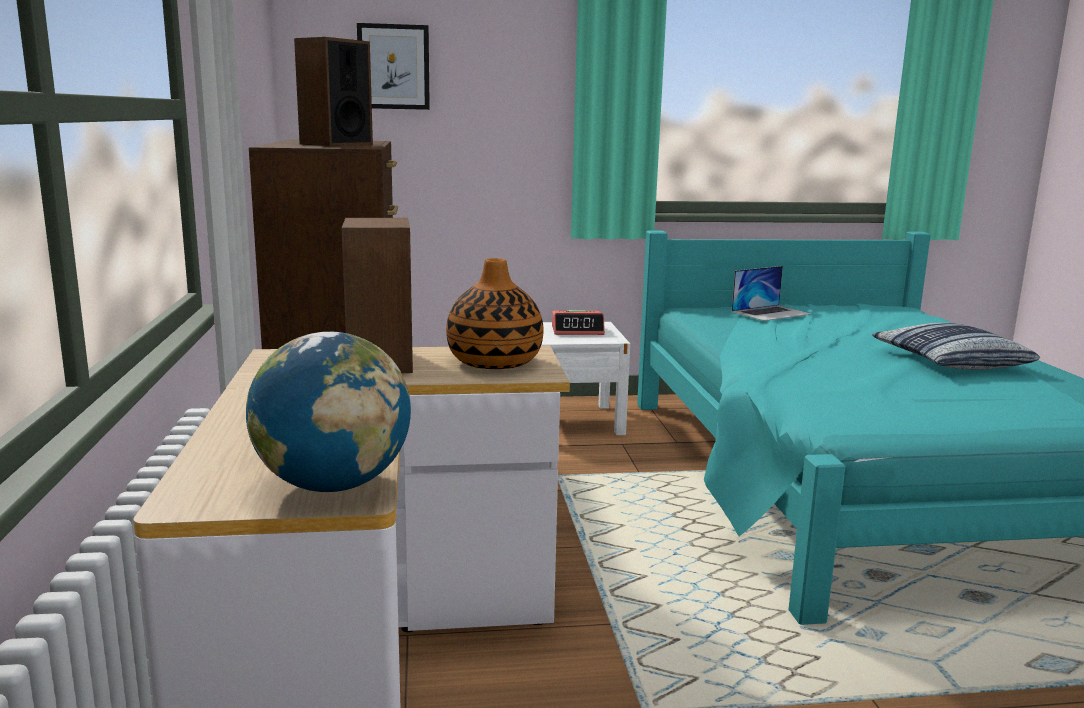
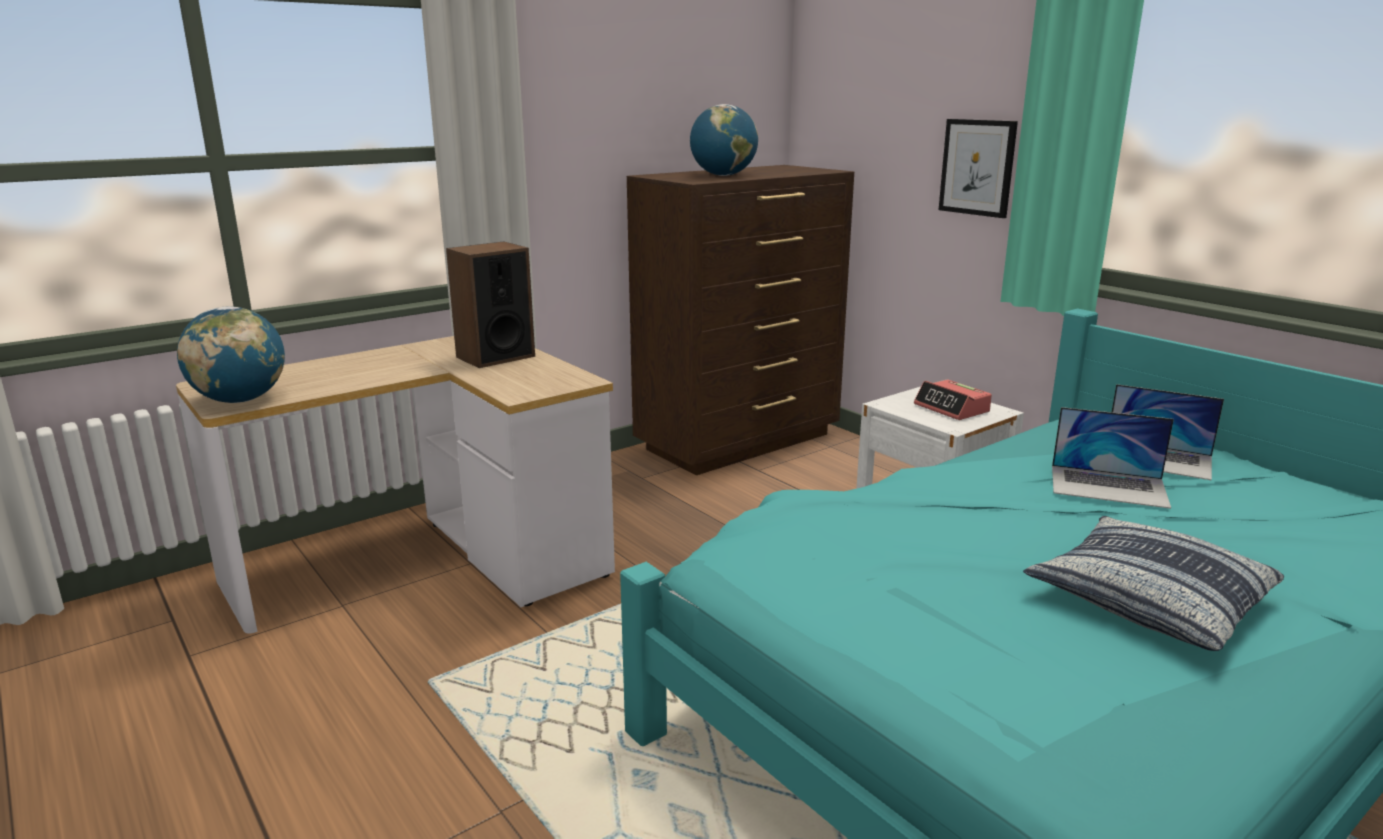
camera: 60 degrees right, 5 degrees up
speaker [294,37,373,146] -> globe [690,104,758,176]
picture [357,23,430,110] -> picture moved to [939,119,1018,218]
vase [446,258,544,369] -> none
none -> laptop [1052,407,1174,509]

